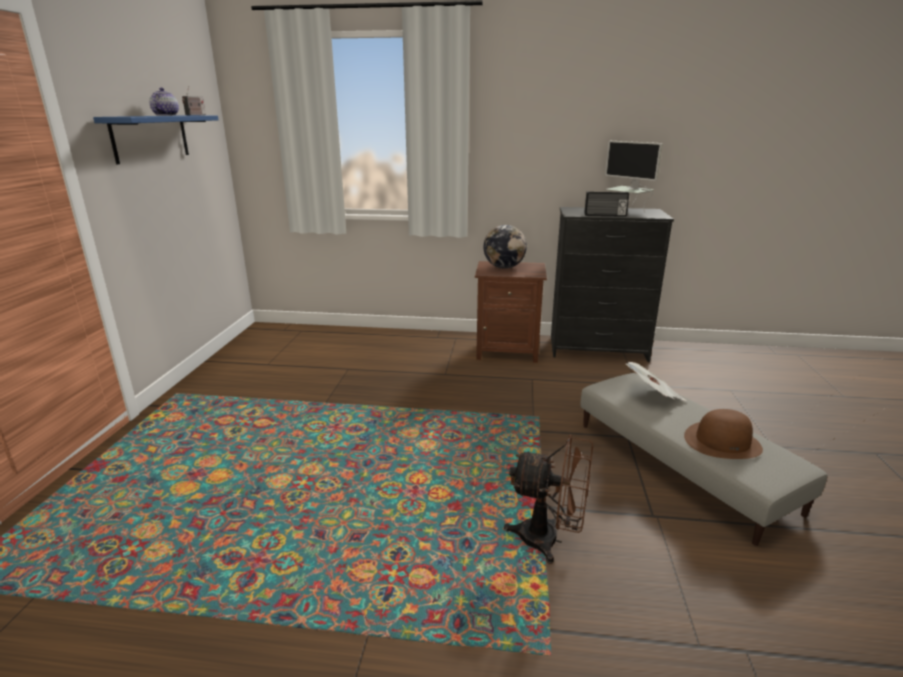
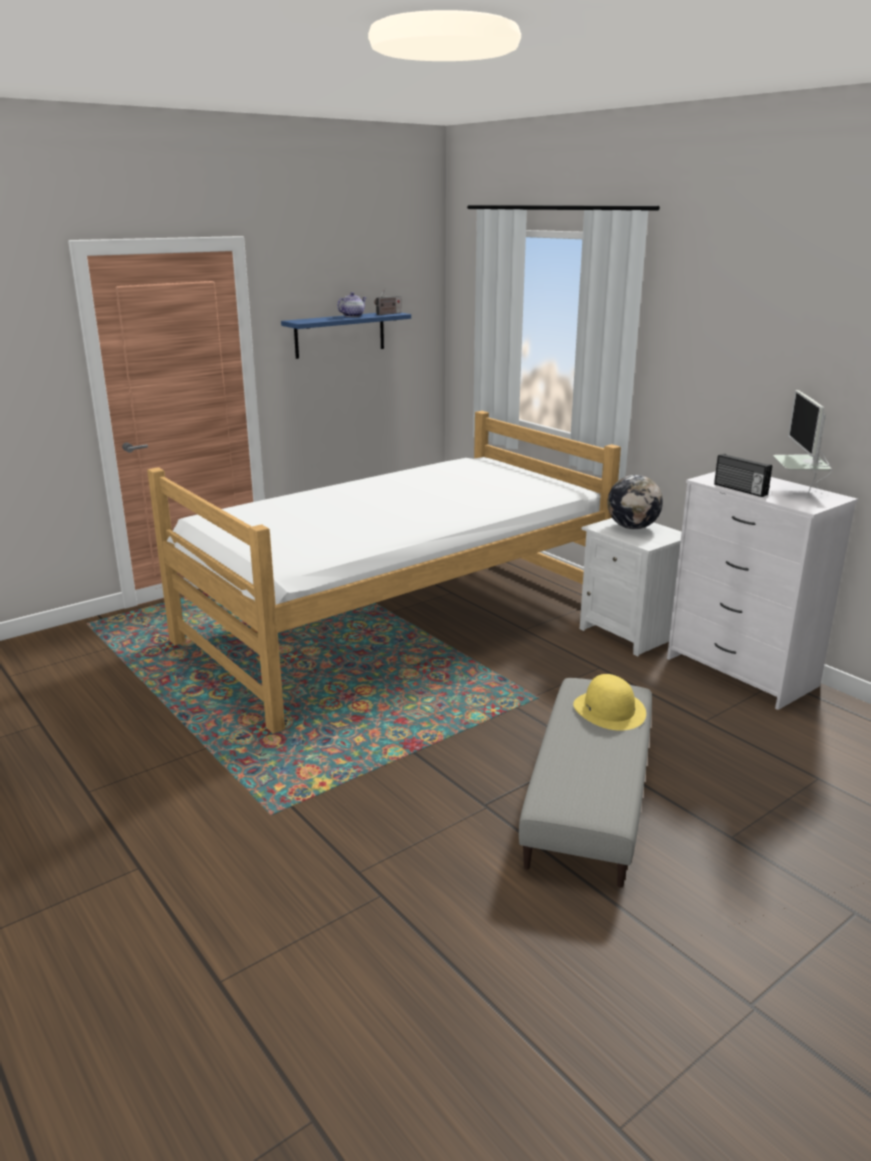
camera: 45 degrees right, 0 degrees up
brown nightstand [475,261,547,363] -> white nightstand [580,518,682,656]
brown fan [504,434,593,564] -> none
black dresser [551,207,674,362] -> white dresser [667,471,858,710]
newspaper [625,362,687,401] -> yellow hat [573,674,646,731]
brown hat [684,409,763,459] -> none
none -> bed [147,411,621,733]

